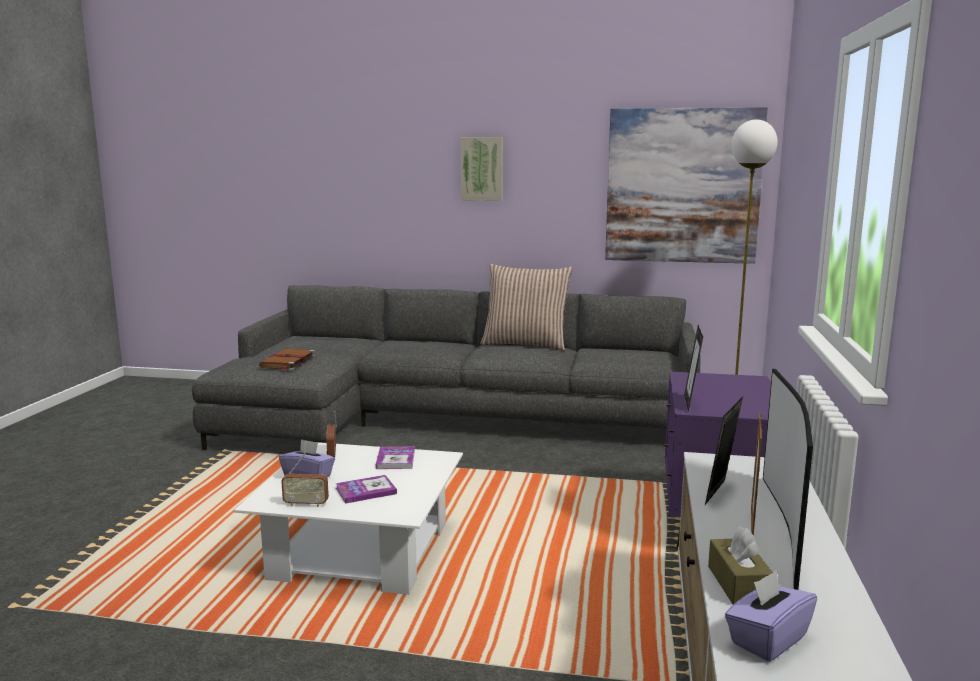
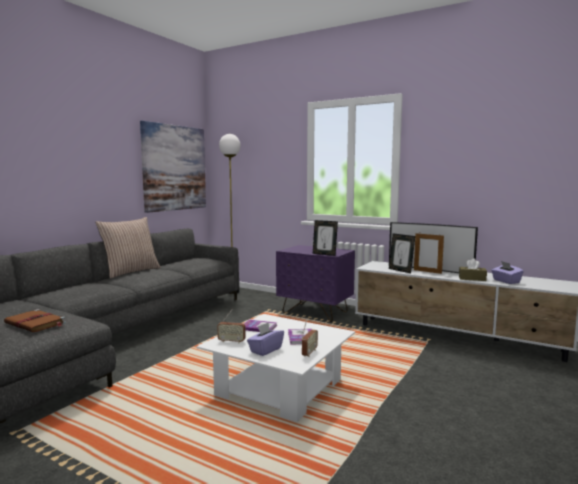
camera: 70 degrees left, 5 degrees down
picture [460,137,503,201] -> none

